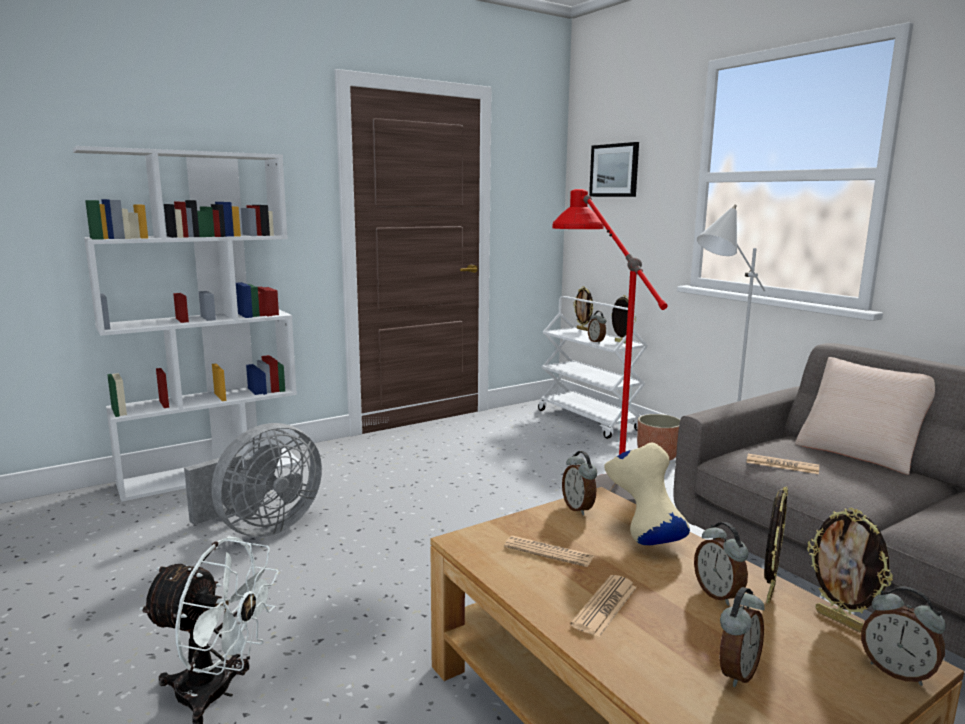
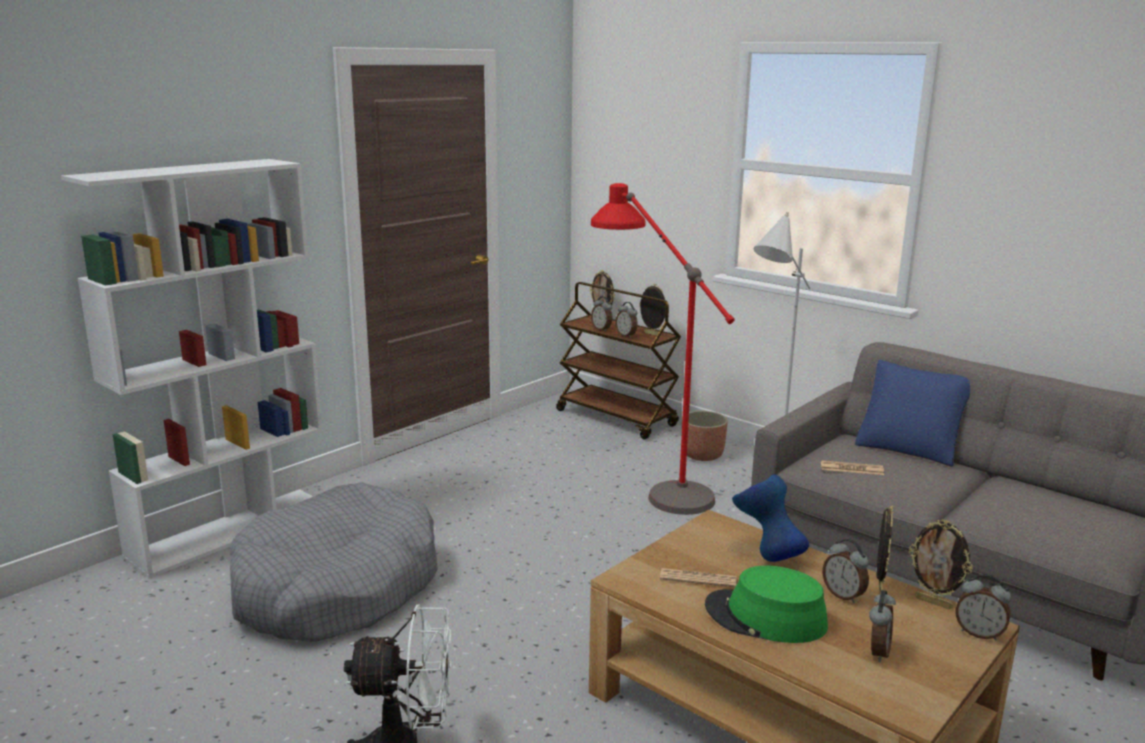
camera: 15 degrees left, 5 degrees up
grey fan [184,423,322,537] -> grey dog bed [230,482,438,642]
white cart [538,296,648,439] -> brown cart [556,282,681,439]
alarm clock [562,451,597,515] -> alarm clock moved to [591,296,612,332]
newspaper [570,575,637,637] -> green hat [705,566,828,643]
picture [589,142,639,197] -> none
beige vase [604,443,690,545] -> blue vase [732,474,809,562]
beige pillow [795,357,935,475] -> blue pillow [855,360,970,467]

